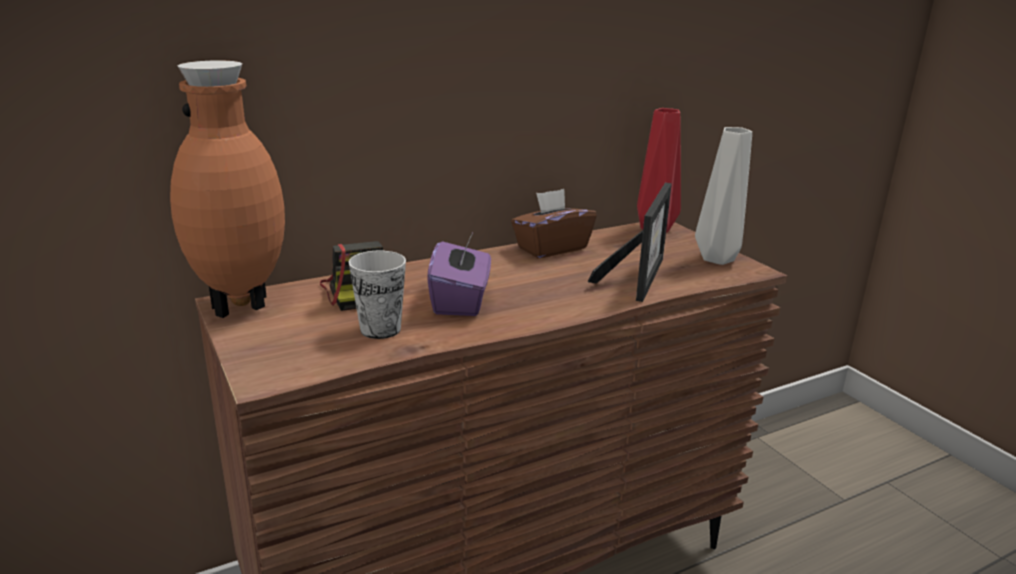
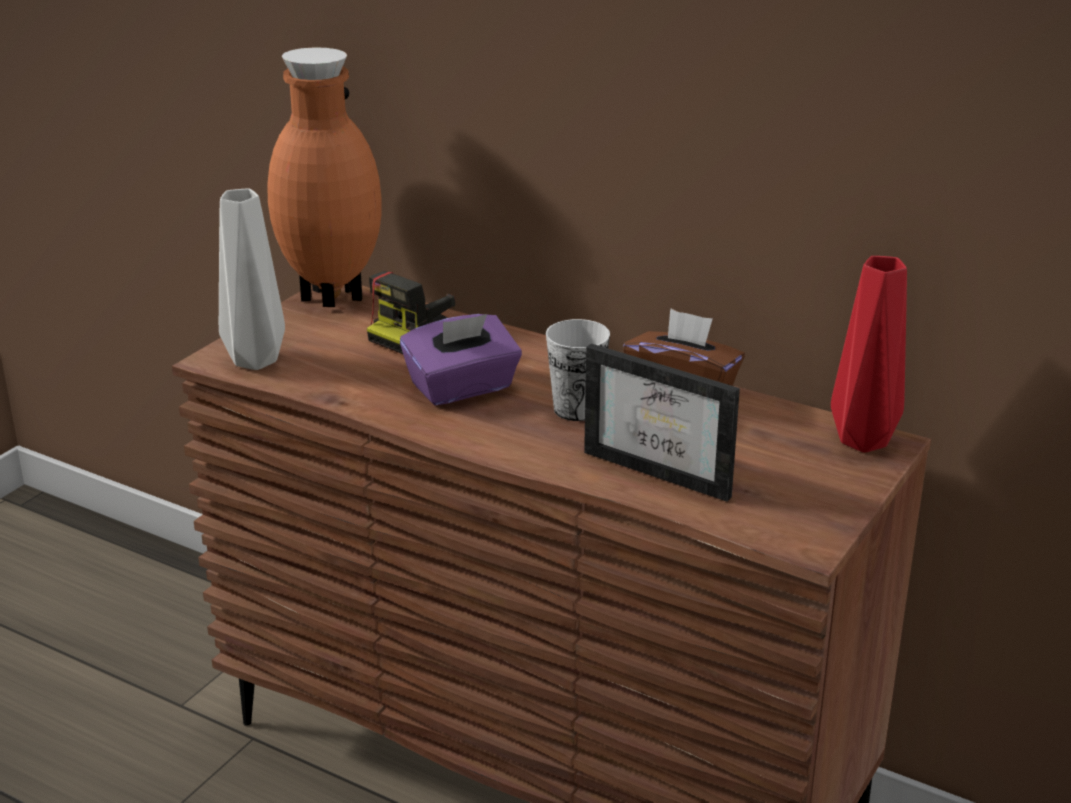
camera: 60 degrees right, 5 degrees up
cup [349,250,406,339] -> cup moved to [546,319,610,421]
picture frame [588,183,672,302] -> picture frame turned 45 degrees clockwise [584,343,740,502]
grey vase [695,127,752,265] -> grey vase moved to [219,188,285,370]

